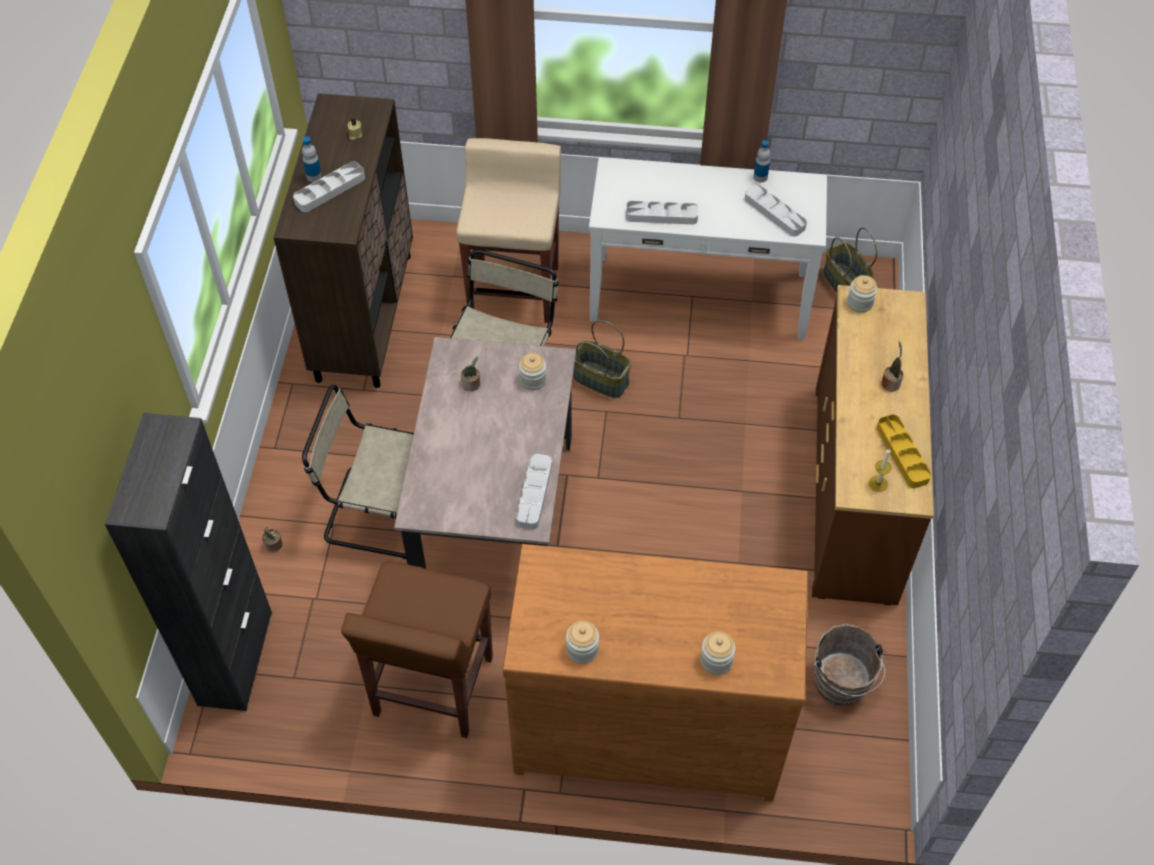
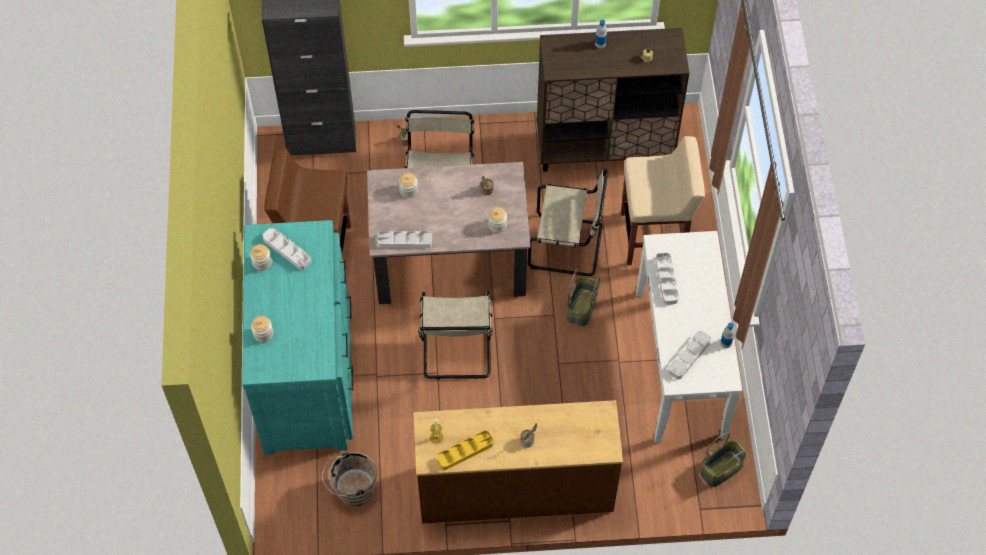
camera: 80 degrees right, 5 degrees up
grey tray [293,162,365,212] -> grey tray moved to [263,228,312,270]
brown dresser [503,544,808,802] -> turquoise dresser [242,220,353,455]
jar [847,275,877,313] -> jar moved to [399,173,418,198]
none -> beige chair [418,291,493,379]

